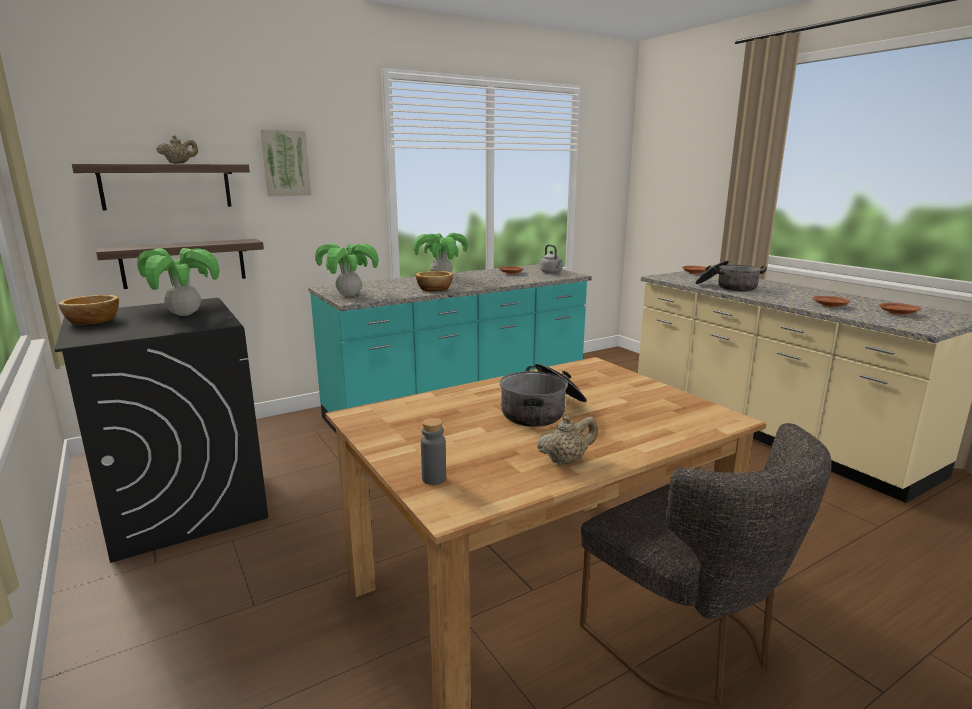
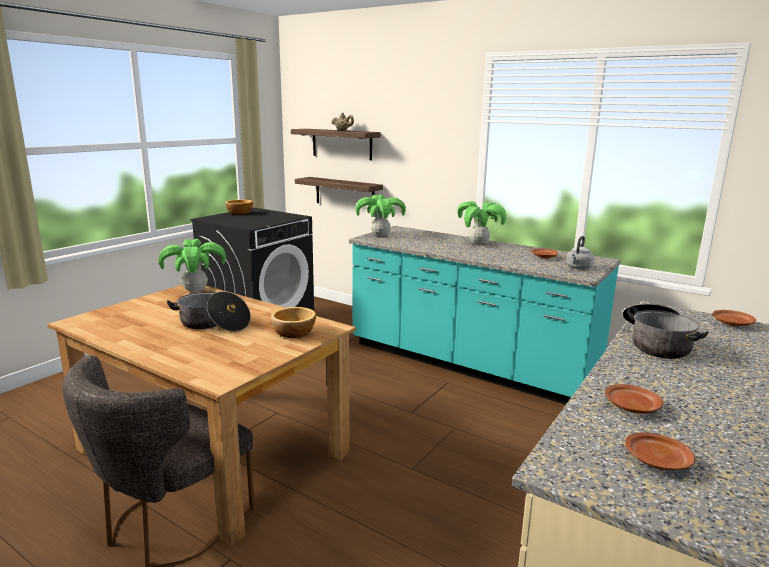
camera: 65 degrees right, 0 degrees up
potted plant [137,248,220,316] -> potted plant moved to [159,239,226,293]
picture [260,129,311,196] -> none
bowl [416,271,453,292] -> bowl moved to [271,307,316,338]
grey bottle [421,418,446,485] -> none
beige teapot [537,415,598,465] -> none

